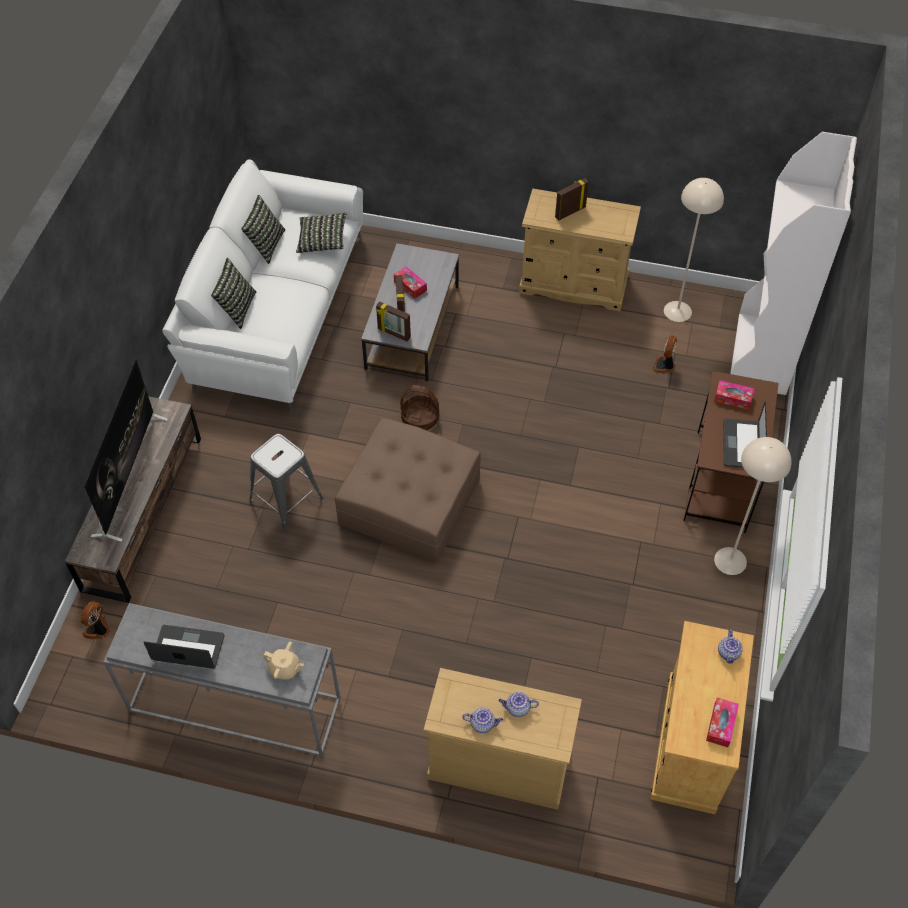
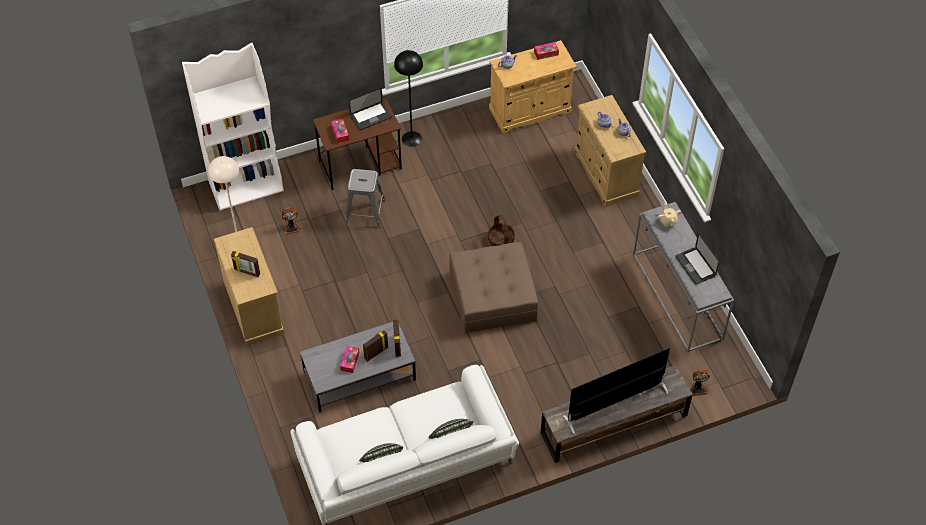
camera: 125 degrees left, 0 degrees up
grey stool [249,434,323,531] -> grey stool moved to [345,169,385,228]
pillow [296,213,347,253] -> none
basket [400,385,439,430] -> basket moved to [488,215,515,246]
beige floor lamp [714,437,792,575] -> black floor lamp [394,50,423,147]

